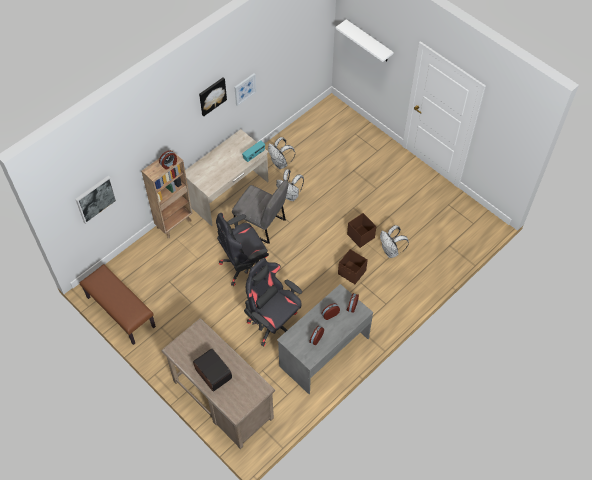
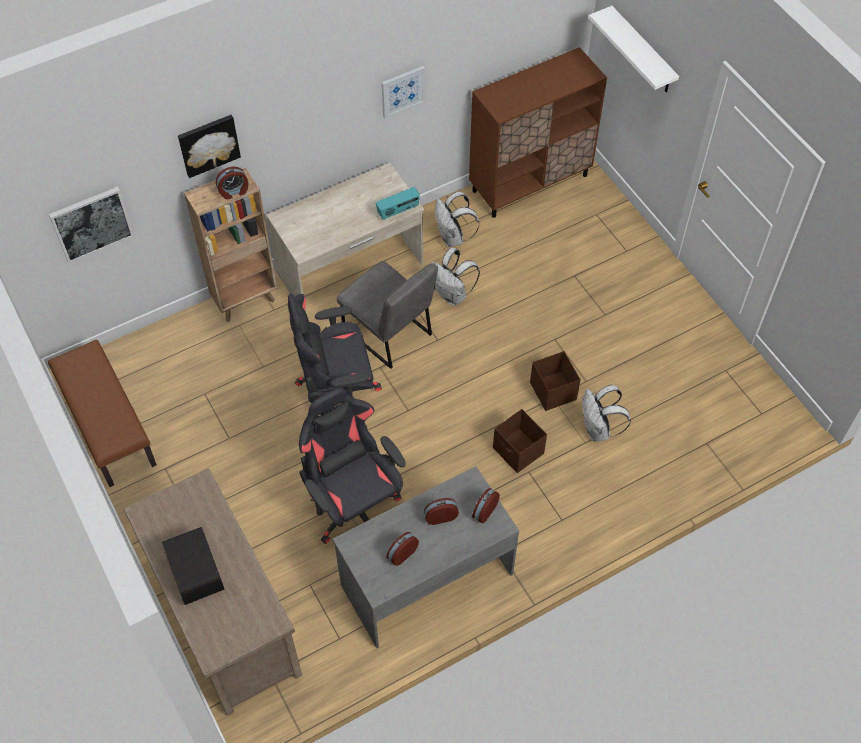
camera: 15 degrees right, 0 degrees up
picture [199,78,227,116] -> picture moved to [178,115,241,178]
none -> brown cabinet [469,47,607,218]

